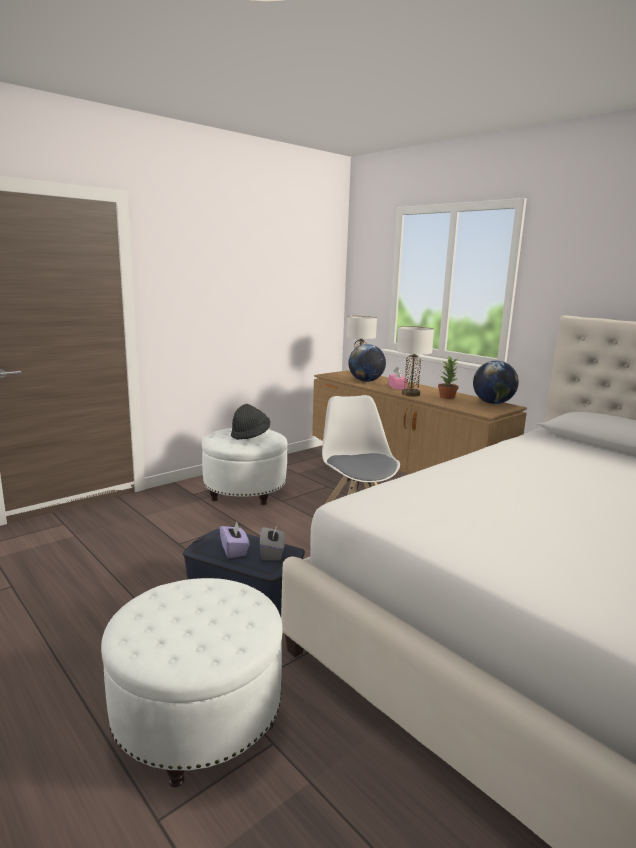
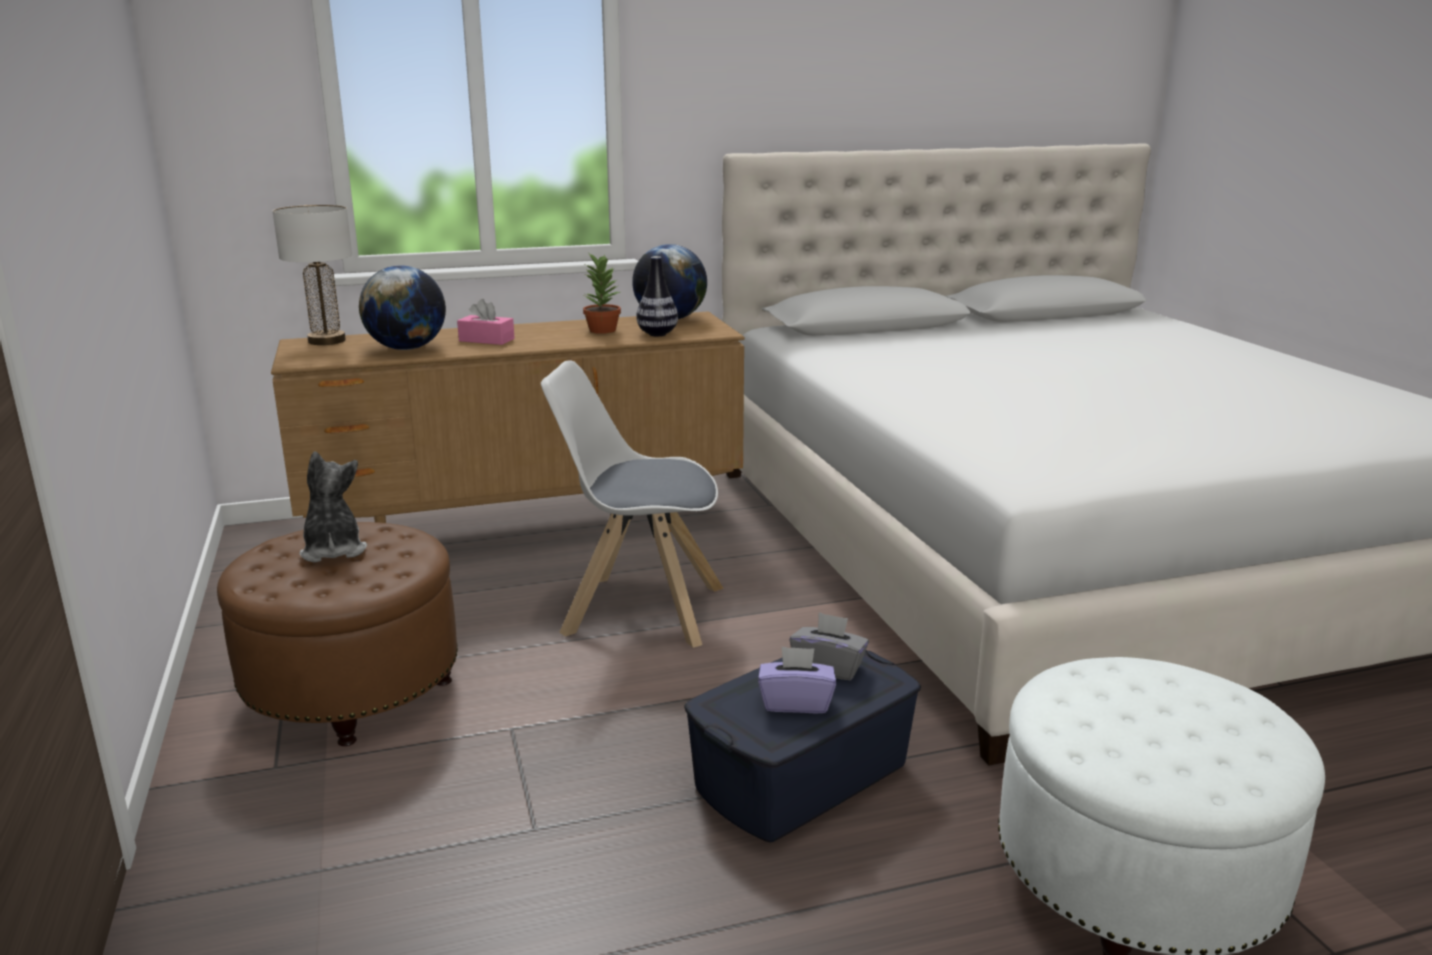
camera: 65 degrees left, 5 degrees up
white ottoman [202,428,287,505] -> brown ottoman [217,522,458,746]
black hat [231,404,270,440] -> plush toy [299,451,367,562]
table lamp [397,326,434,396] -> none
none -> vase [636,256,678,336]

